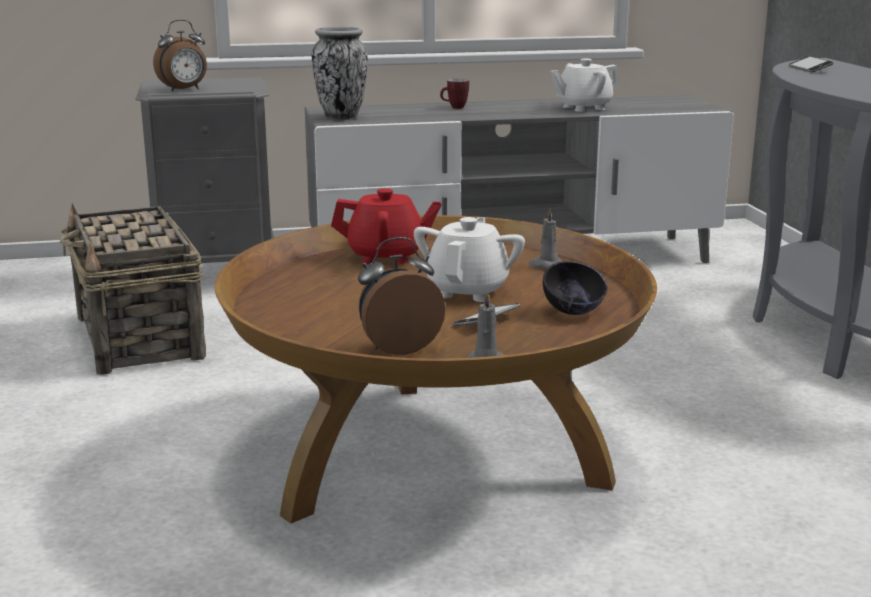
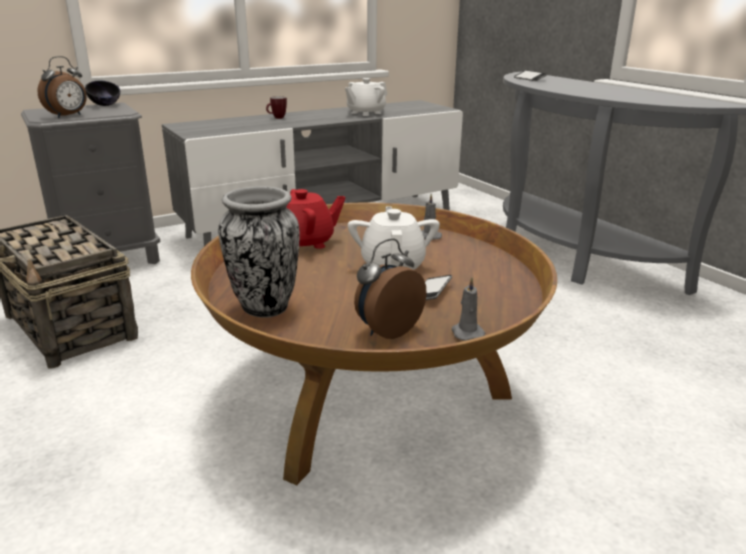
camera: 20 degrees left, 5 degrees up
vase [312,27,368,120] -> vase moved to [218,186,300,318]
black bowl [543,261,607,315] -> black bowl moved to [85,81,120,106]

